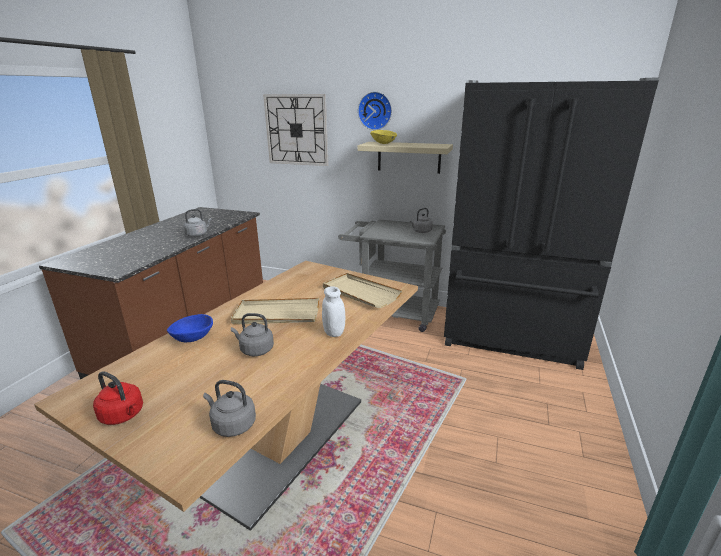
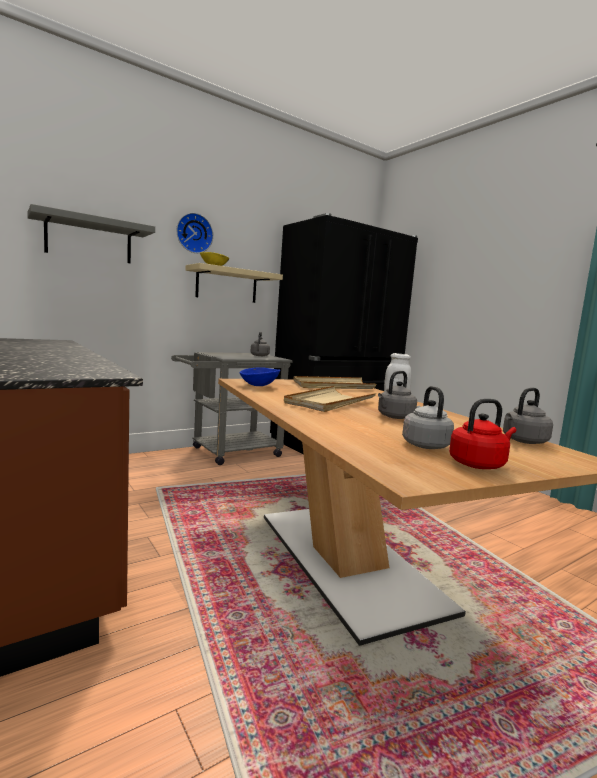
camera: 55 degrees left, 15 degrees down
blue bowl [167,314,213,342] -> blue bowl moved to [240,367,280,386]
grey kettle [183,209,212,237] -> grey kettle moved to [402,386,454,449]
wall clock [263,94,328,166] -> grey shelf [27,204,155,263]

